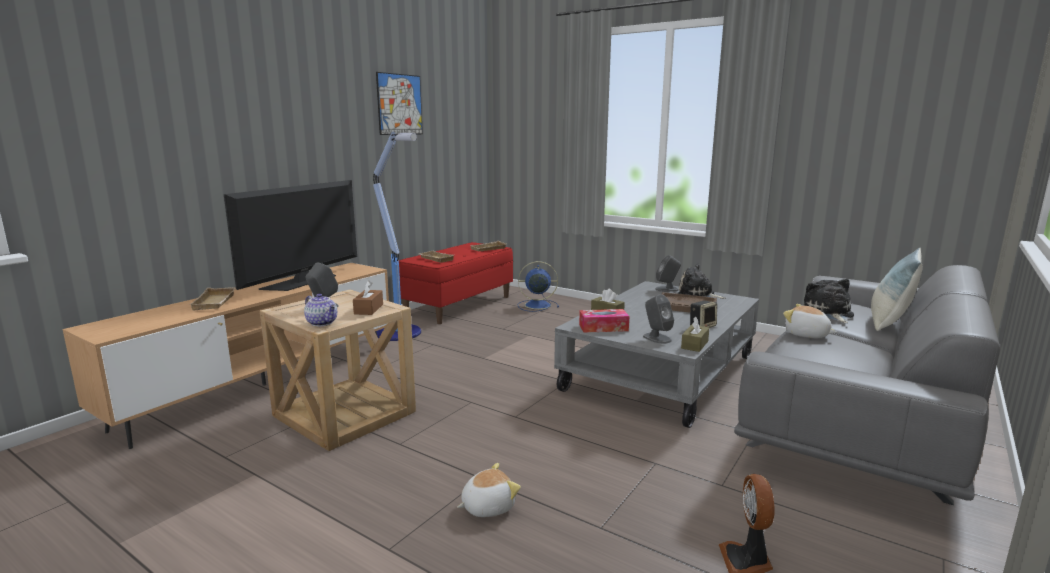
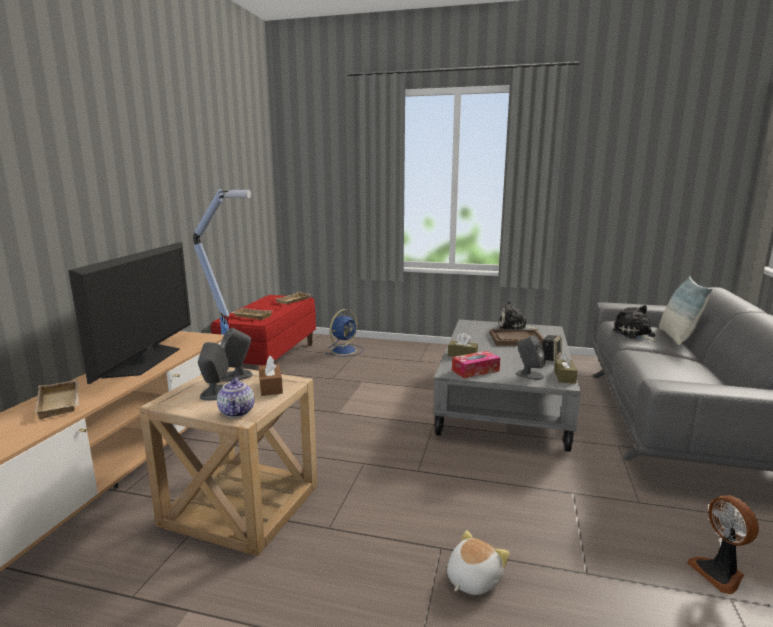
camera: 20 degrees left, 0 degrees up
teapot [304,293,337,326] -> teapot turned 60 degrees clockwise [217,377,254,418]
picture [376,72,423,135] -> none
blue fan [518,261,559,312] -> blue fan turned 150 degrees clockwise [325,309,363,357]
grey speaker [655,255,681,292] -> grey speaker moved to [221,328,253,382]
plush toy [783,304,837,338] -> none

